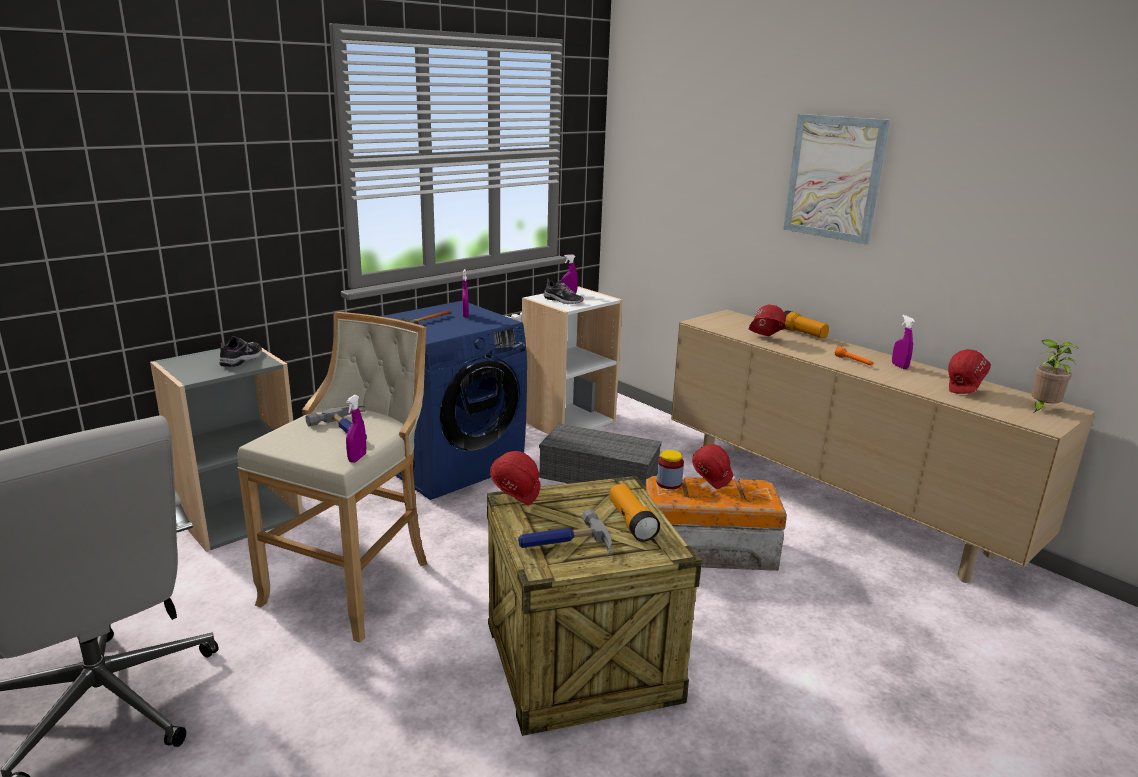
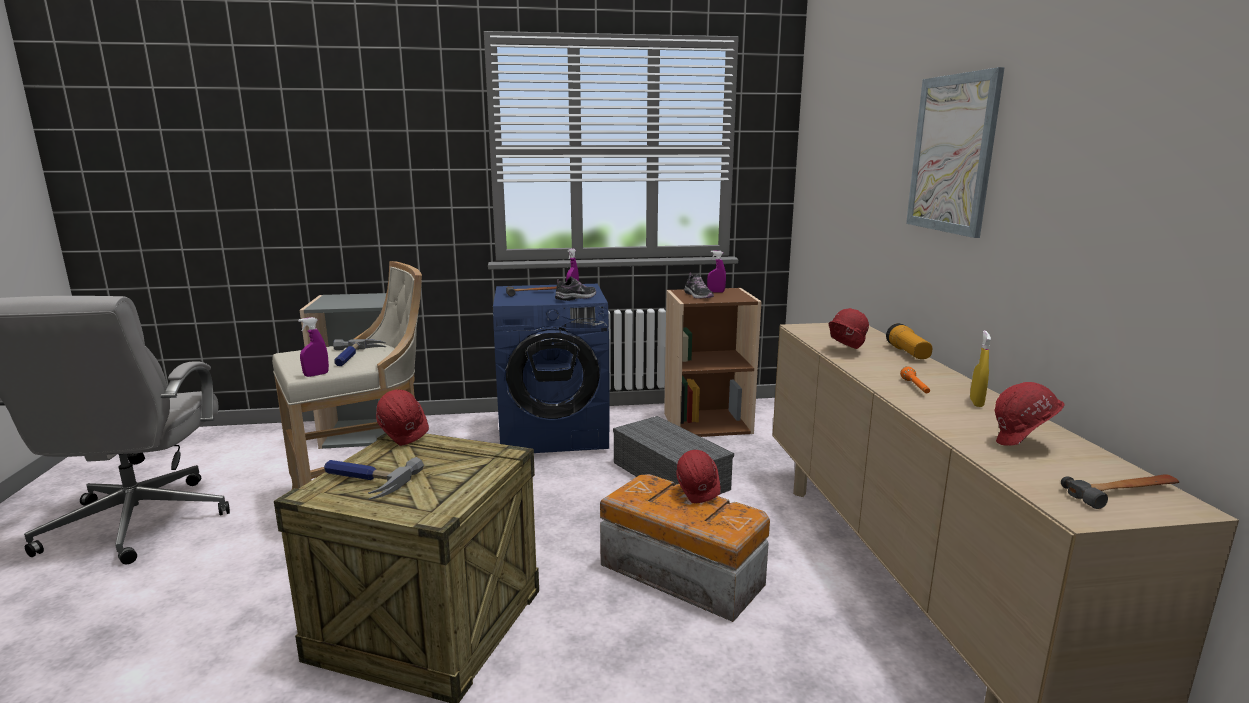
camera: 35 degrees right, 5 degrees down
shoe [219,336,262,367] -> shoe moved to [555,276,596,301]
white bookcase [522,287,623,434] -> brown bookcase [664,288,762,437]
flashlight [610,484,660,542] -> none
jar [657,450,684,489] -> none
purple spray bottle [892,315,915,369] -> yellow spray bottle [970,330,991,407]
potted plant [1032,339,1080,412] -> hammer [1061,474,1179,509]

